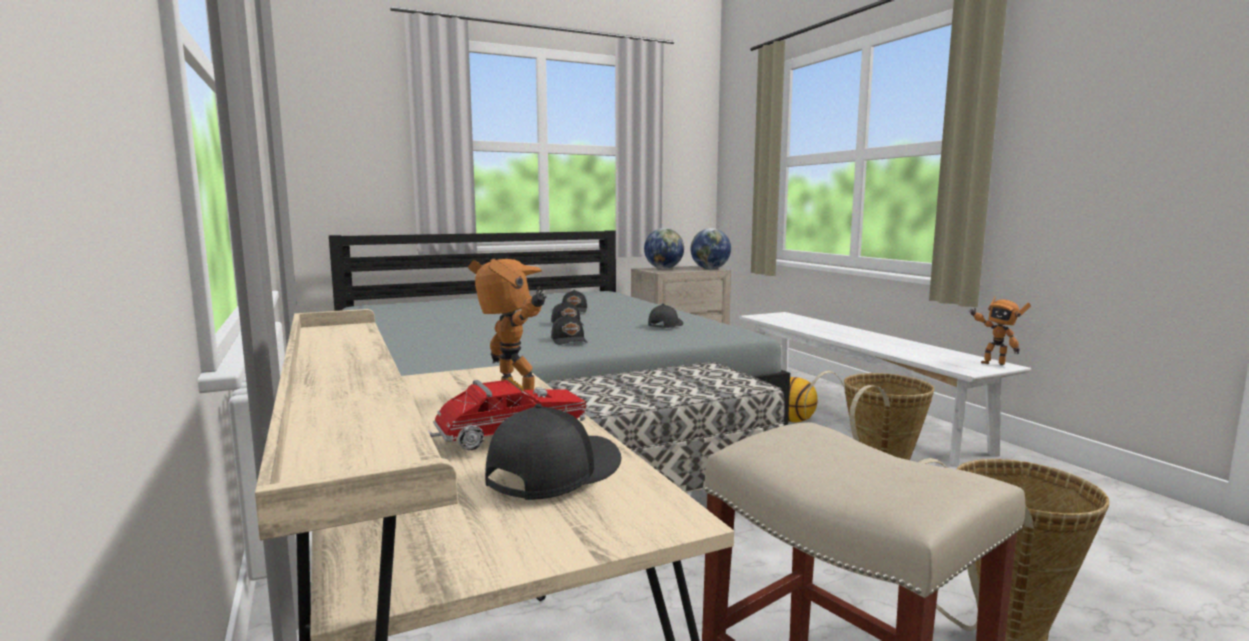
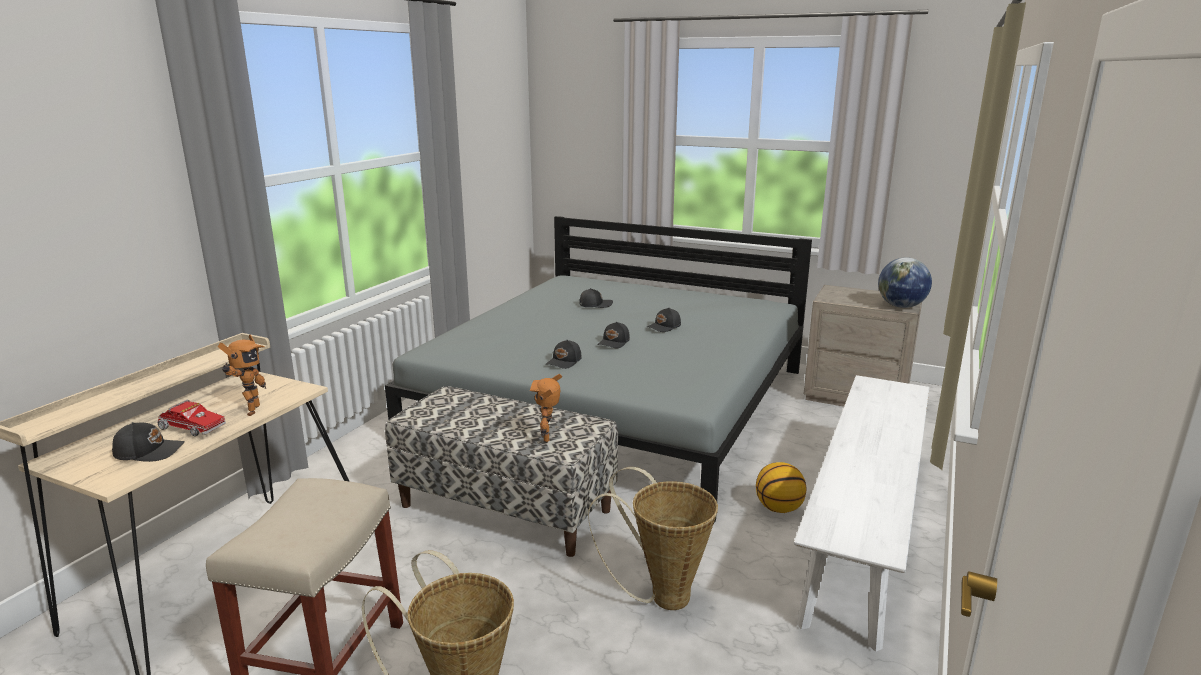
camera: 50 degrees right, 10 degrees up
globe [644,228,684,269] -> none
black cap [648,304,683,328] -> black cap moved to [579,288,613,308]
toy robot [969,296,1031,365] -> toy robot moved to [530,374,562,442]

